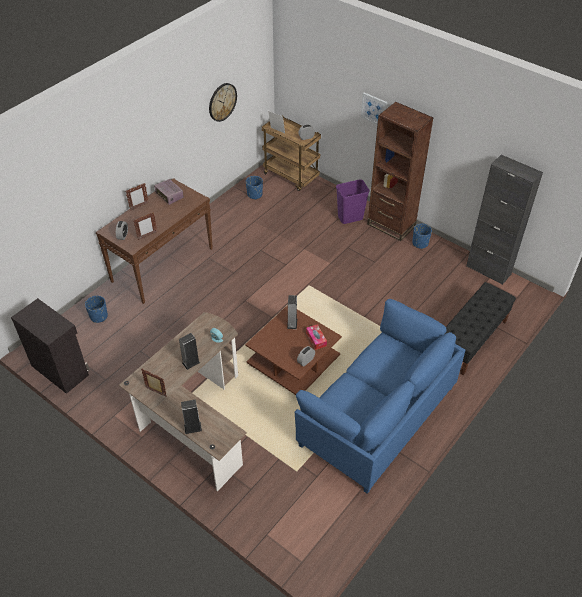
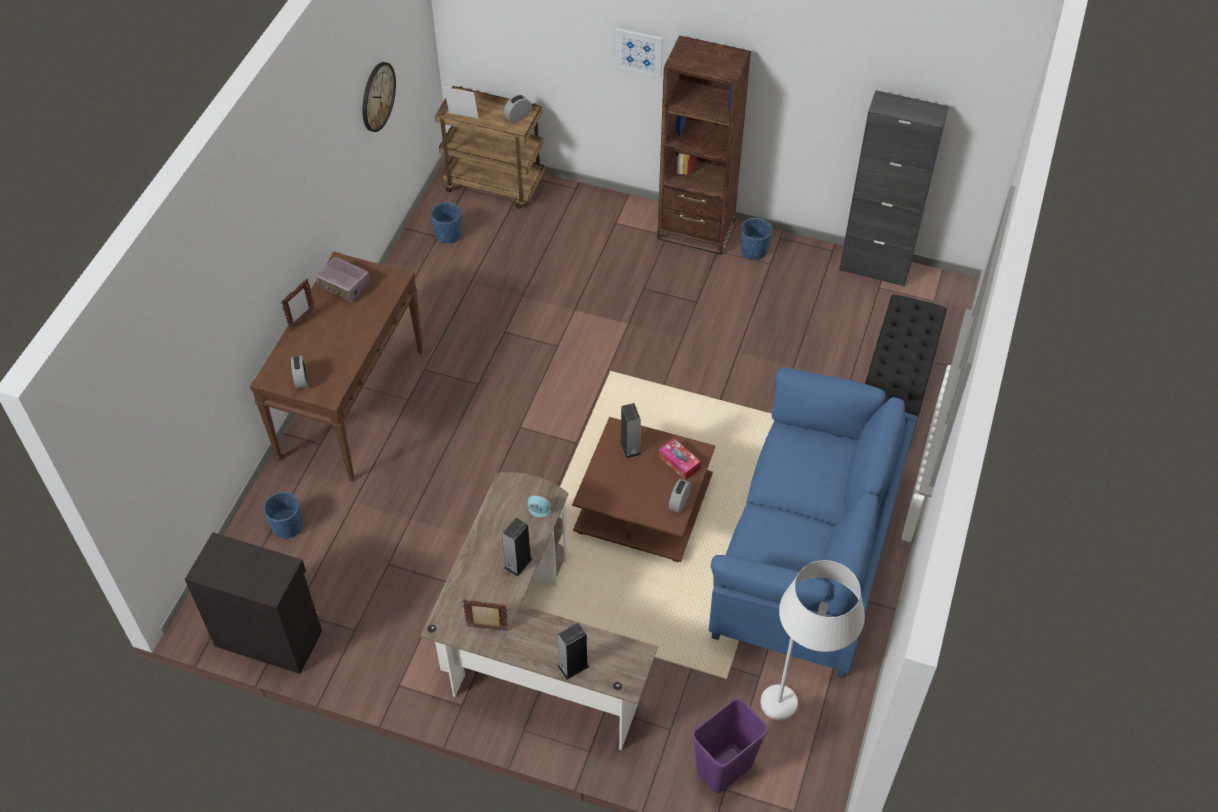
camera: 20 degrees left, 5 degrees up
picture frame [134,212,157,240] -> none
purple trash can [336,179,369,224] -> purple trash can moved to [692,698,768,793]
none -> white floor lamp [761,560,865,720]

